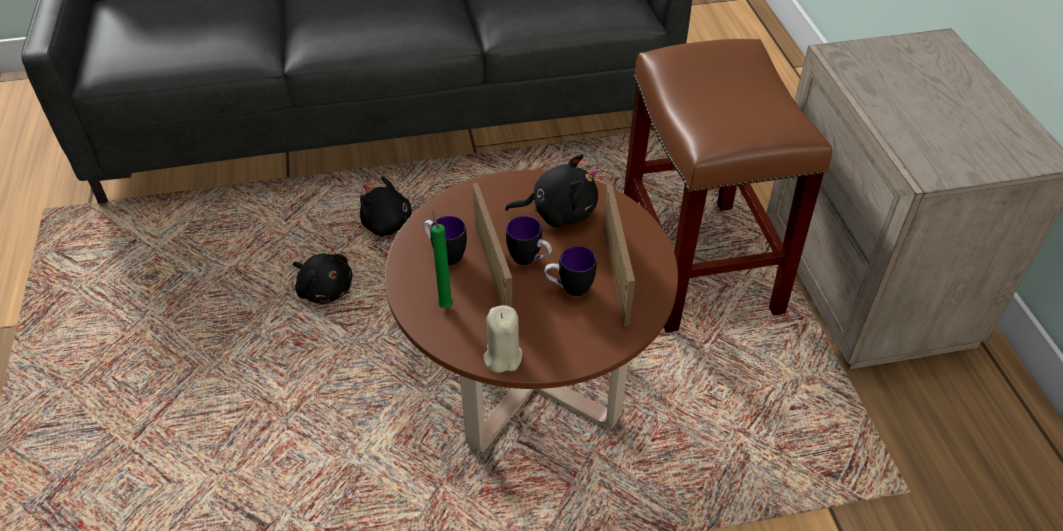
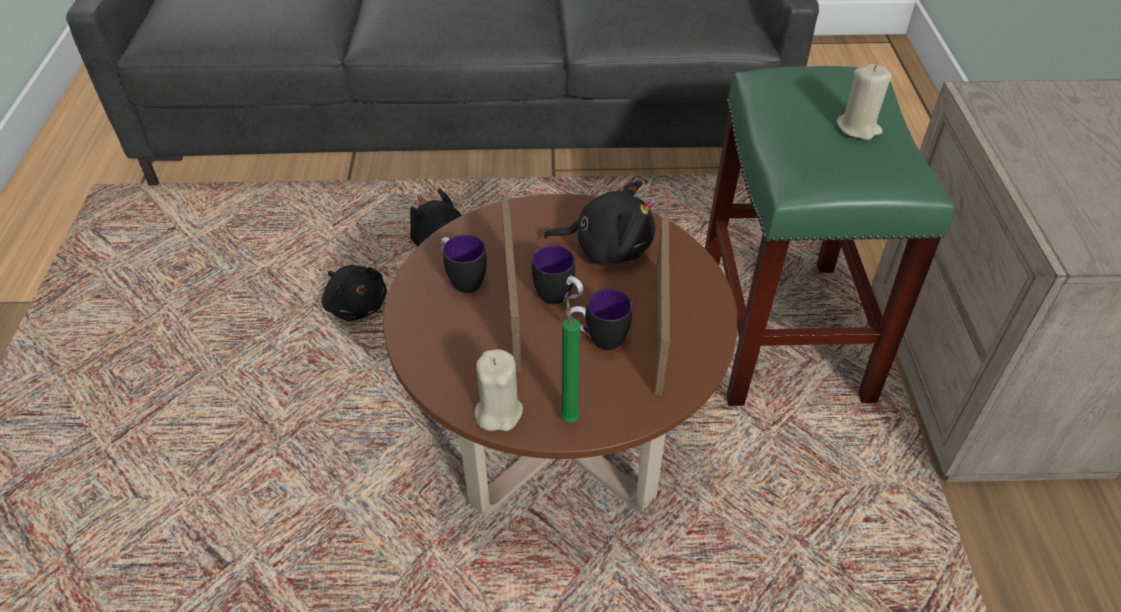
camera: 10 degrees right, 0 degrees up
green candle [431,210,453,308] -> green candle moved to [560,298,580,423]
brown stool [624,39,832,333] -> green stool [705,66,955,406]
none -> beige candle [837,64,892,140]

